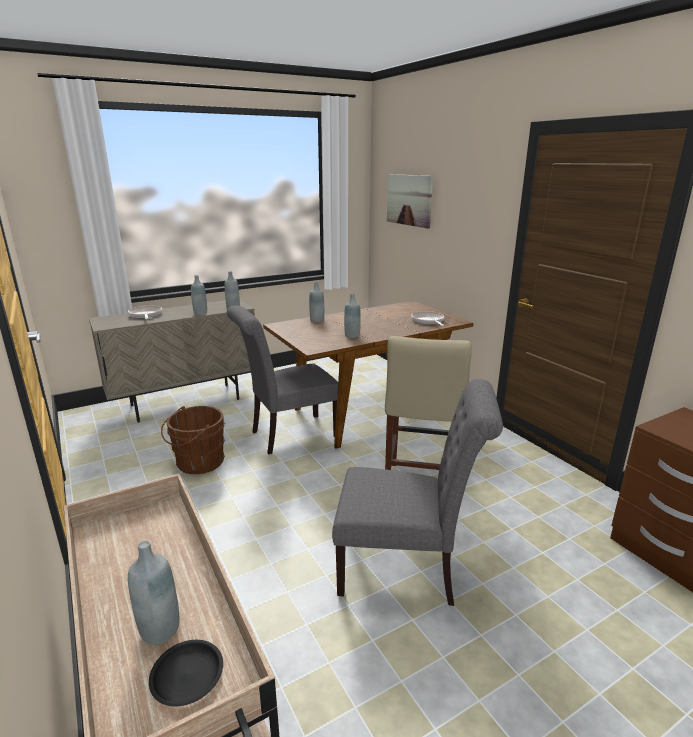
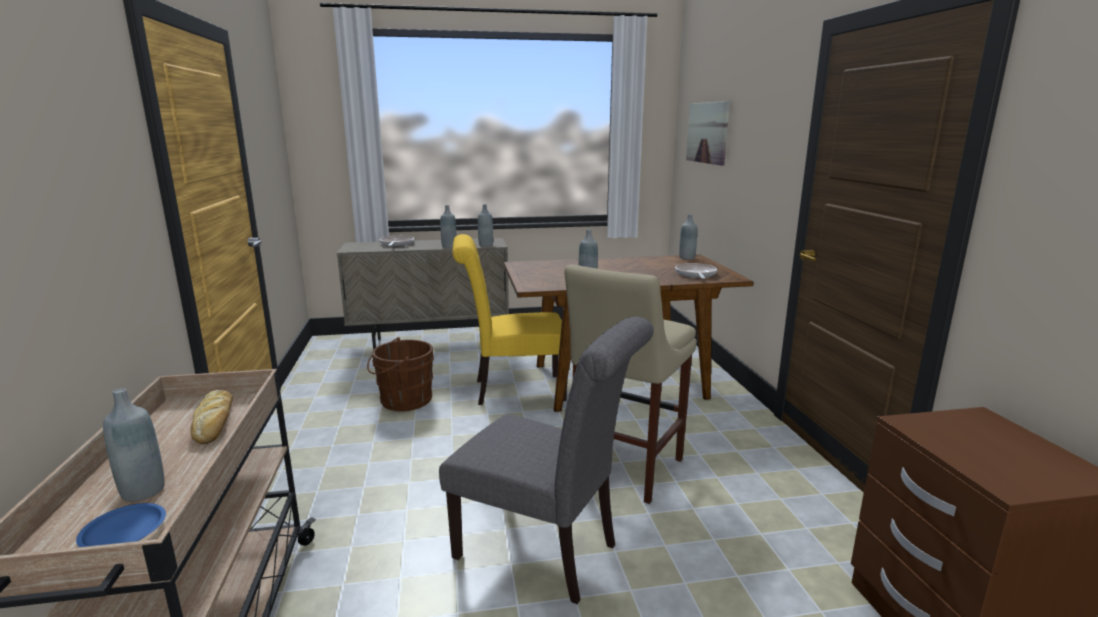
camera: 20 degrees right, 5 degrees down
black plate [149,640,223,707] -> blue plate [76,503,166,547]
grey chair [227,305,338,454] -> yellow chair [452,234,567,405]
grey bottle [309,282,324,322] -> grey bottle moved to [679,214,697,259]
none -> bread [190,390,233,444]

